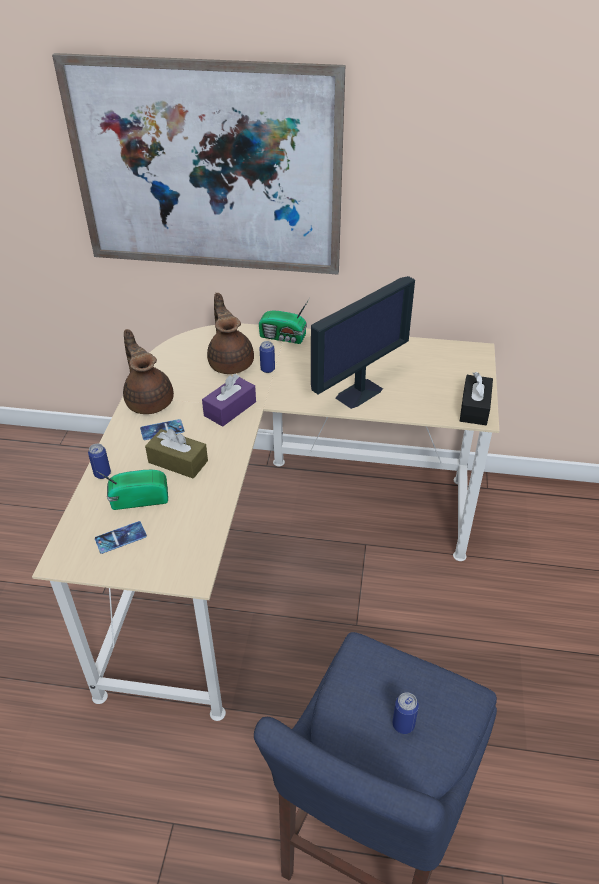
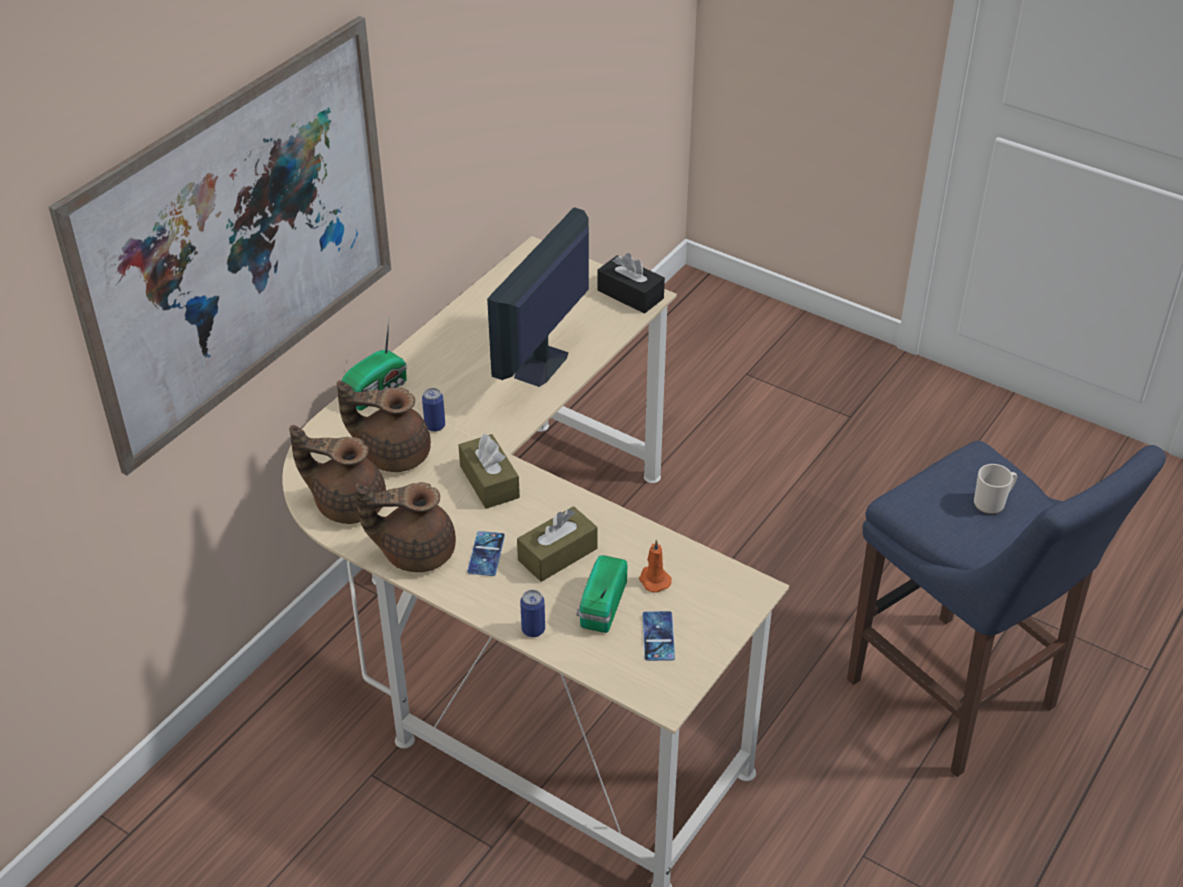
camera: 65 degrees left, 0 degrees up
purple tissue box [202,374,256,427] -> brown tissue box [458,433,520,509]
monitor [311,276,415,409] -> monitor turned 135 degrees counterclockwise [487,207,589,387]
can [393,692,419,734] -> mug [974,464,1017,514]
none -> brown teapot [289,425,386,524]
none -> orange candle [639,539,672,593]

